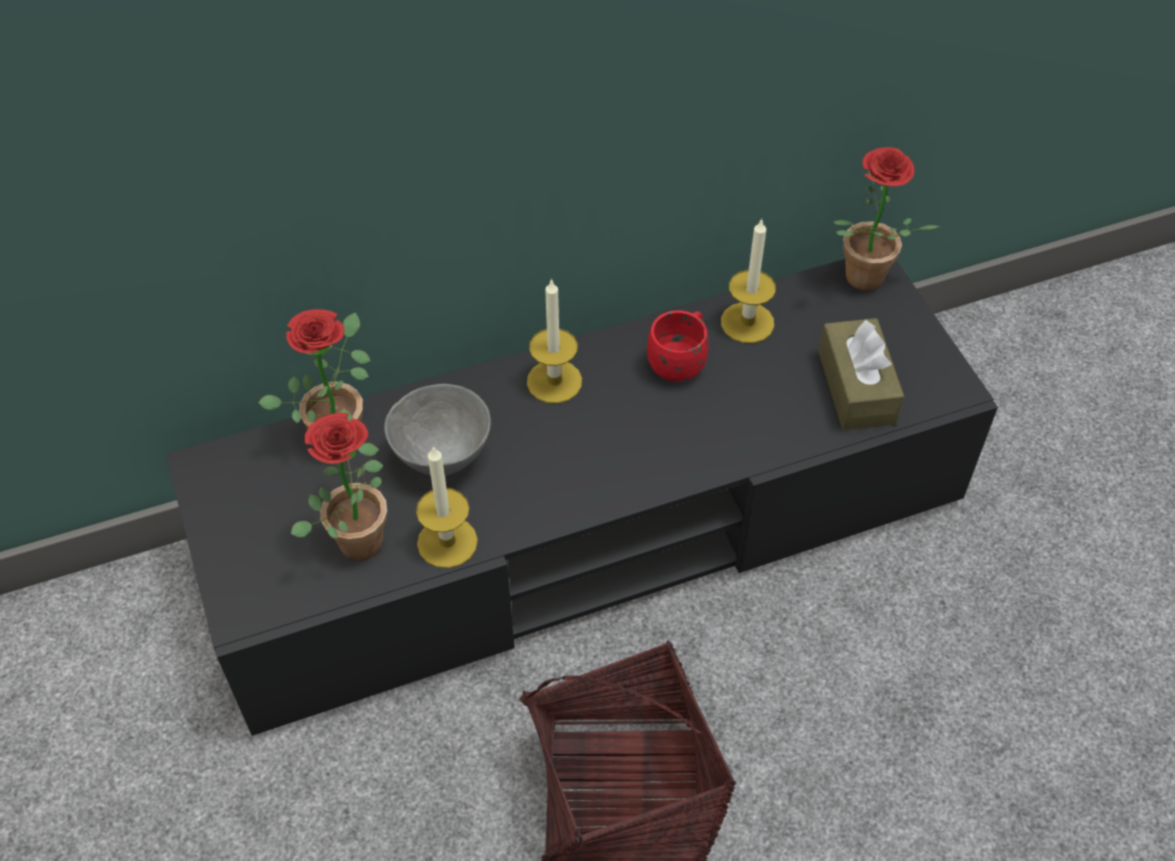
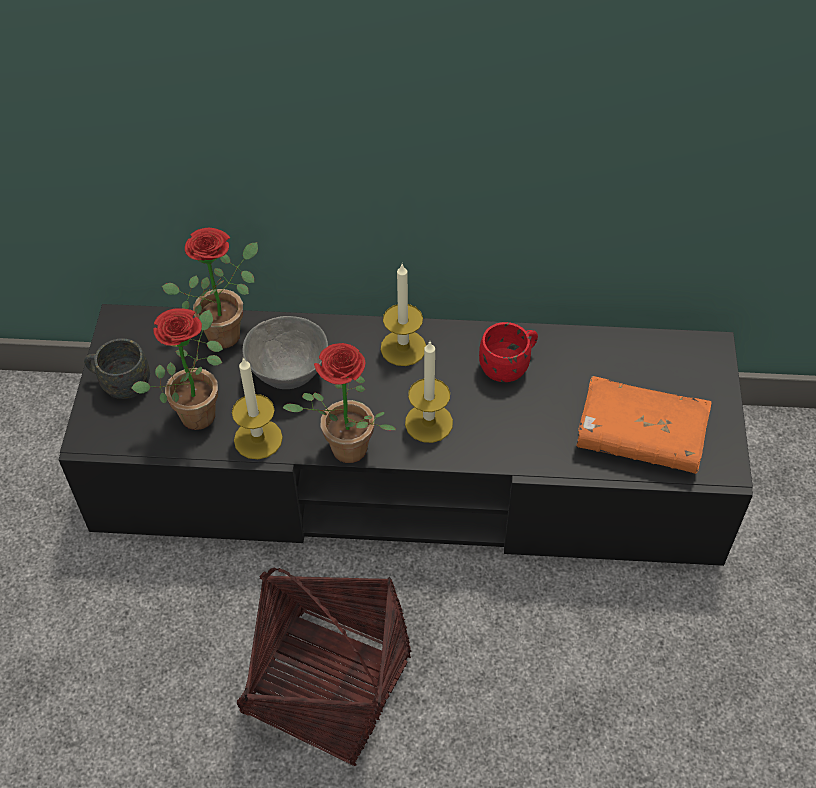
camera: 25 degrees right, 0 degrees up
candle [721,218,776,343] -> candle moved to [405,341,453,443]
brown tissue box [819,318,904,430] -> orange book [577,376,712,474]
potted plant [833,147,940,291] -> potted plant moved to [283,343,396,463]
none -> grey mug [84,338,150,399]

